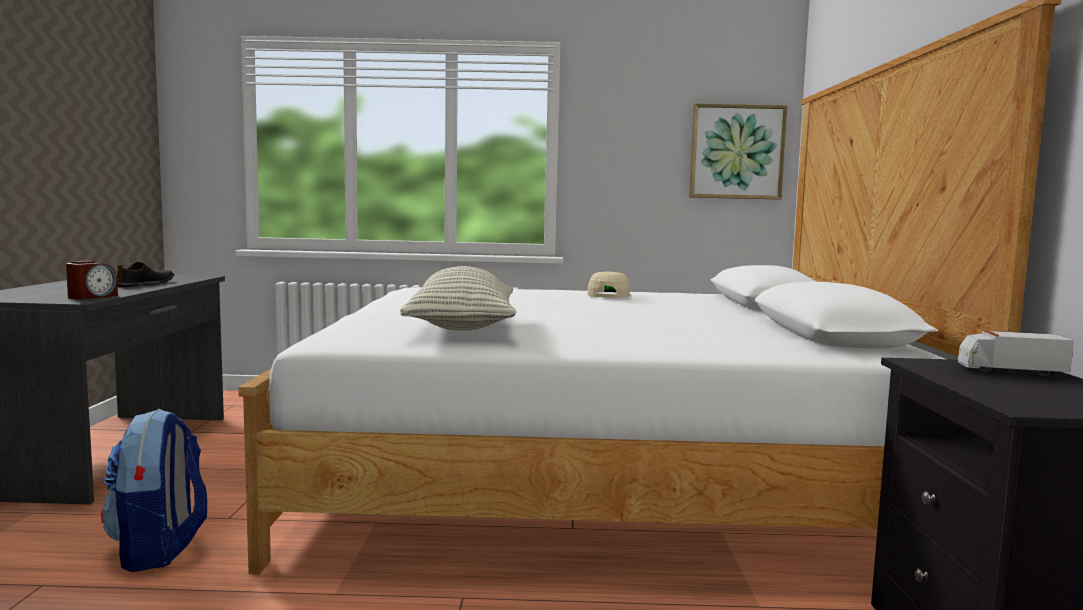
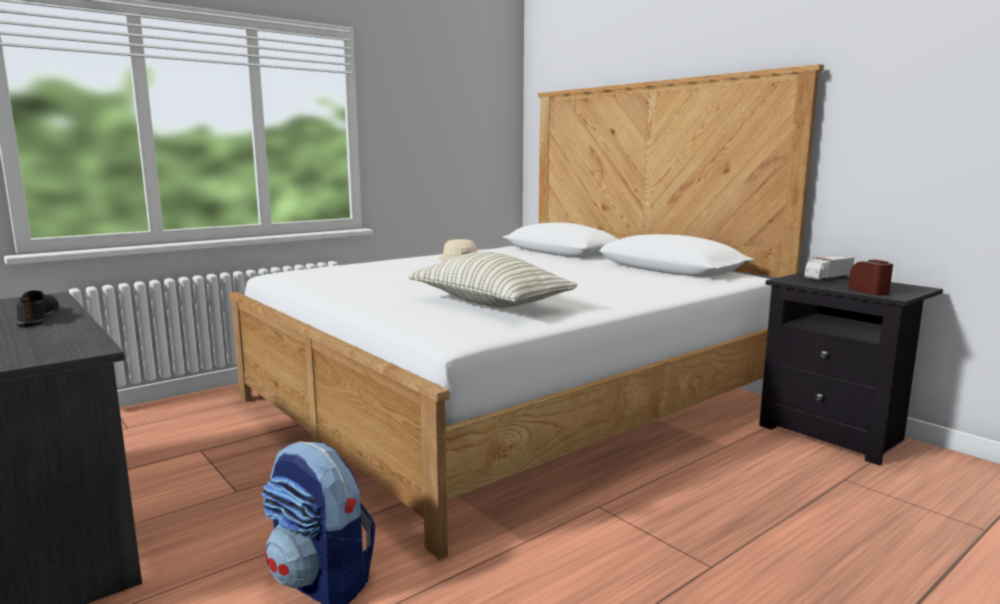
camera: 40 degrees left, 5 degrees up
alarm clock [66,260,118,300] -> alarm clock moved to [848,260,893,295]
picture [689,104,787,199] -> none

